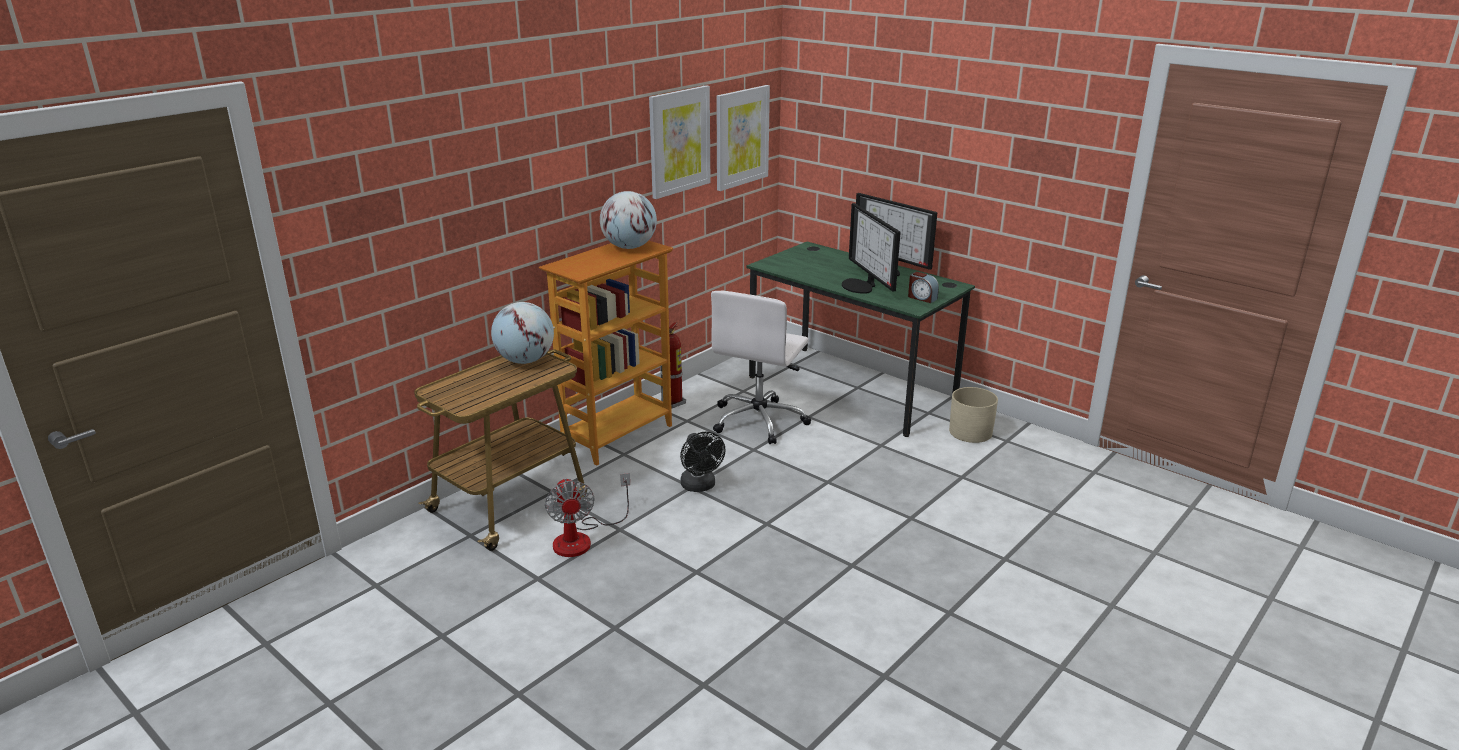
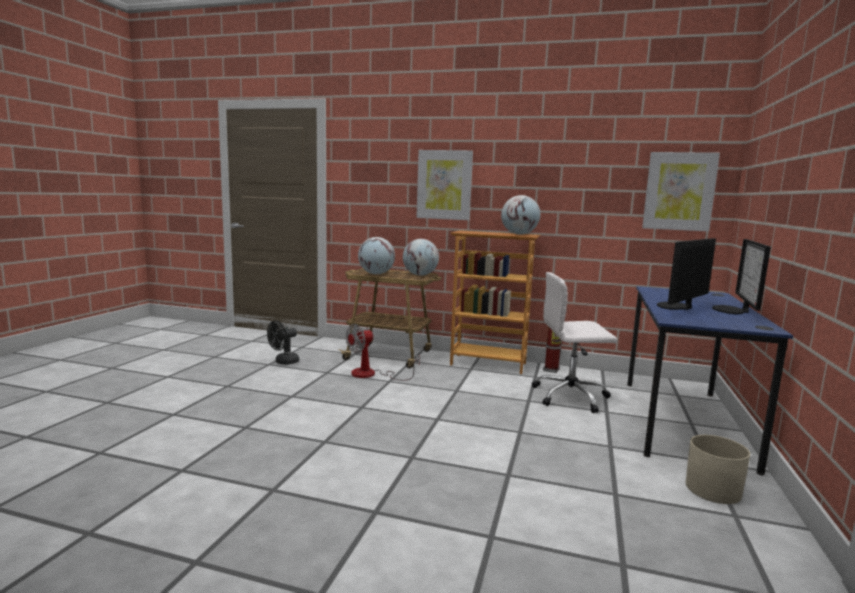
camera: 65 degrees right, 15 degrees down
picture [649,85,710,199] -> picture moved to [416,150,473,220]
black fan [680,432,726,492] -> black fan moved to [267,320,299,365]
green desk [746,242,975,437] -> blue desk [627,286,793,476]
alarm clock [908,272,939,303] -> none
none -> globe [358,237,395,274]

